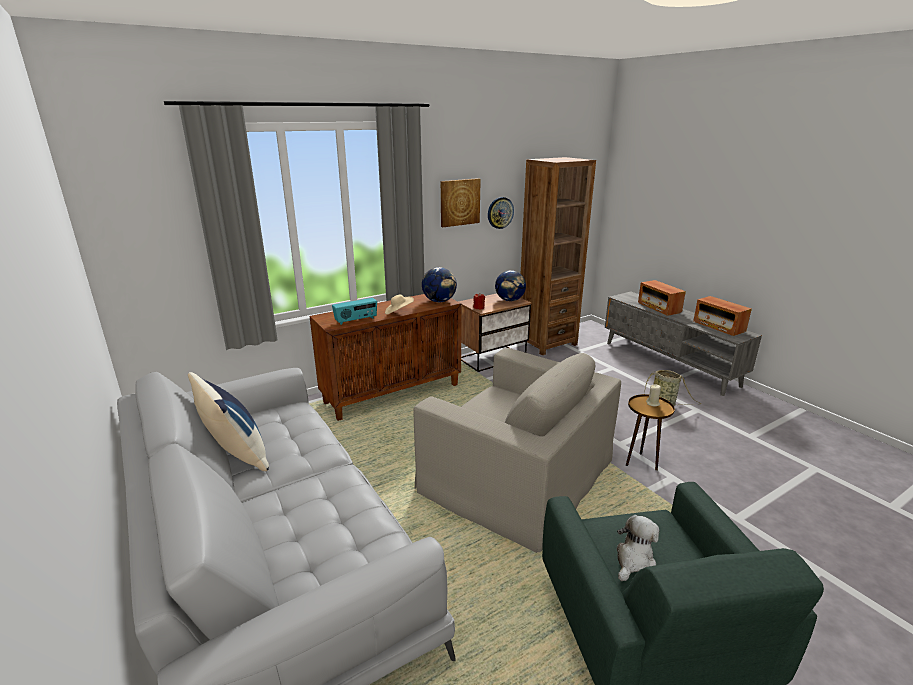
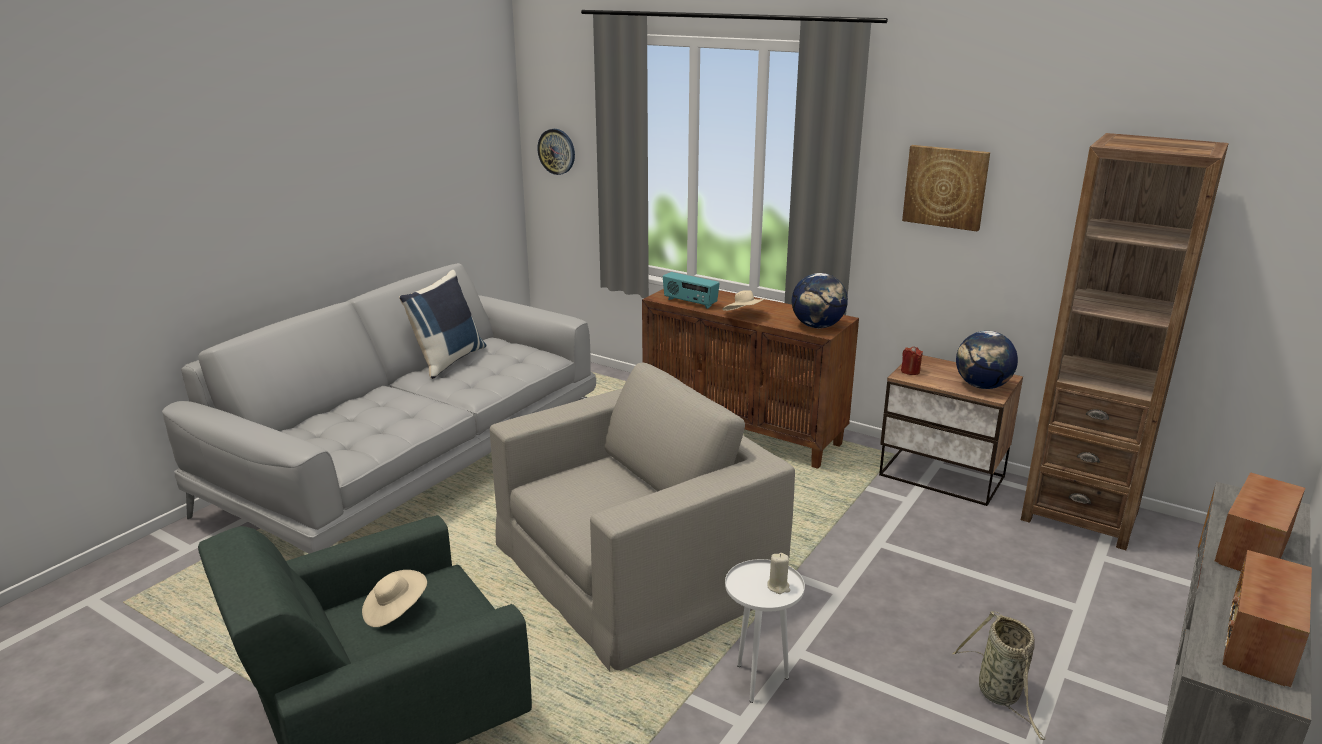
camera: 65 degrees right, 0 degrees up
beige armchair [413,348,621,553] -> beige armchair turned 135 degrees counterclockwise [490,363,795,671]
wall clock [488,197,514,229] -> wall clock moved to [537,129,575,175]
plush toy [617,515,659,581] -> beige hat [362,570,427,627]
brown side table [626,394,675,471] -> white side table [725,559,805,703]

